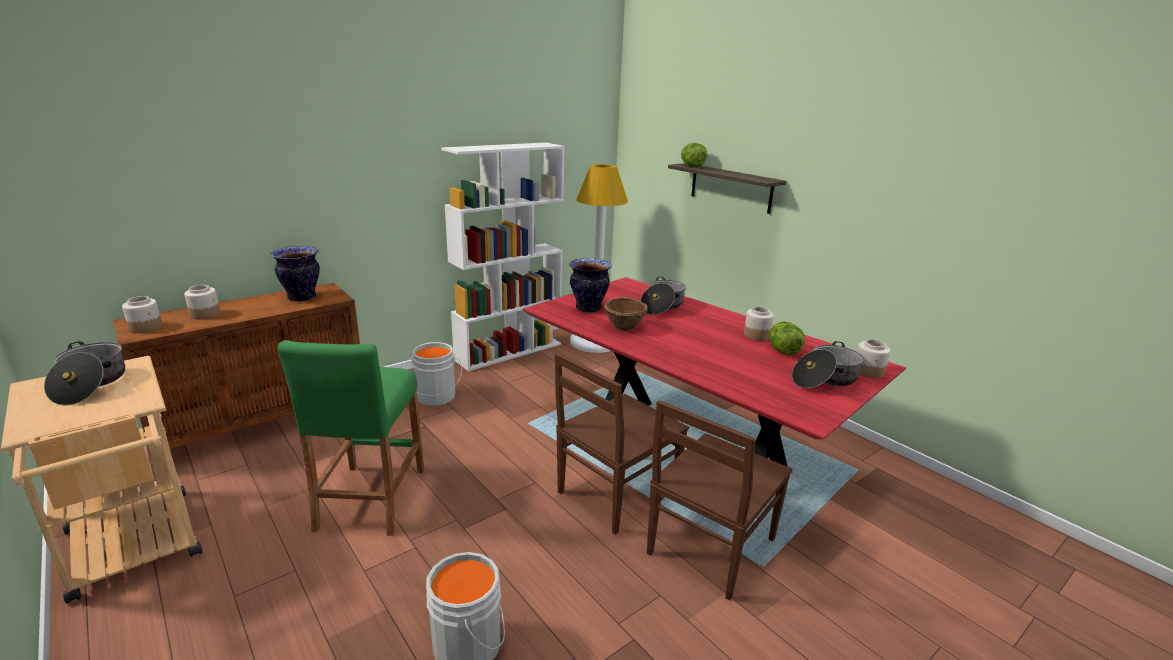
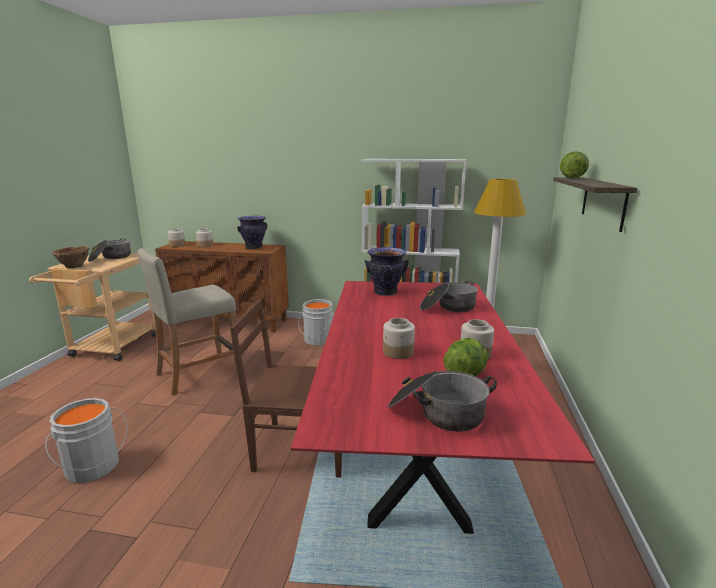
camera: 50 degrees right, 5 degrees down
green stool [278,340,424,536] -> beige stool [137,248,237,395]
brown bowl [604,297,648,331] -> brown bowl moved to [52,246,89,268]
brown chair [647,400,792,601] -> none
jar [857,339,891,378] -> jar moved to [383,318,415,359]

